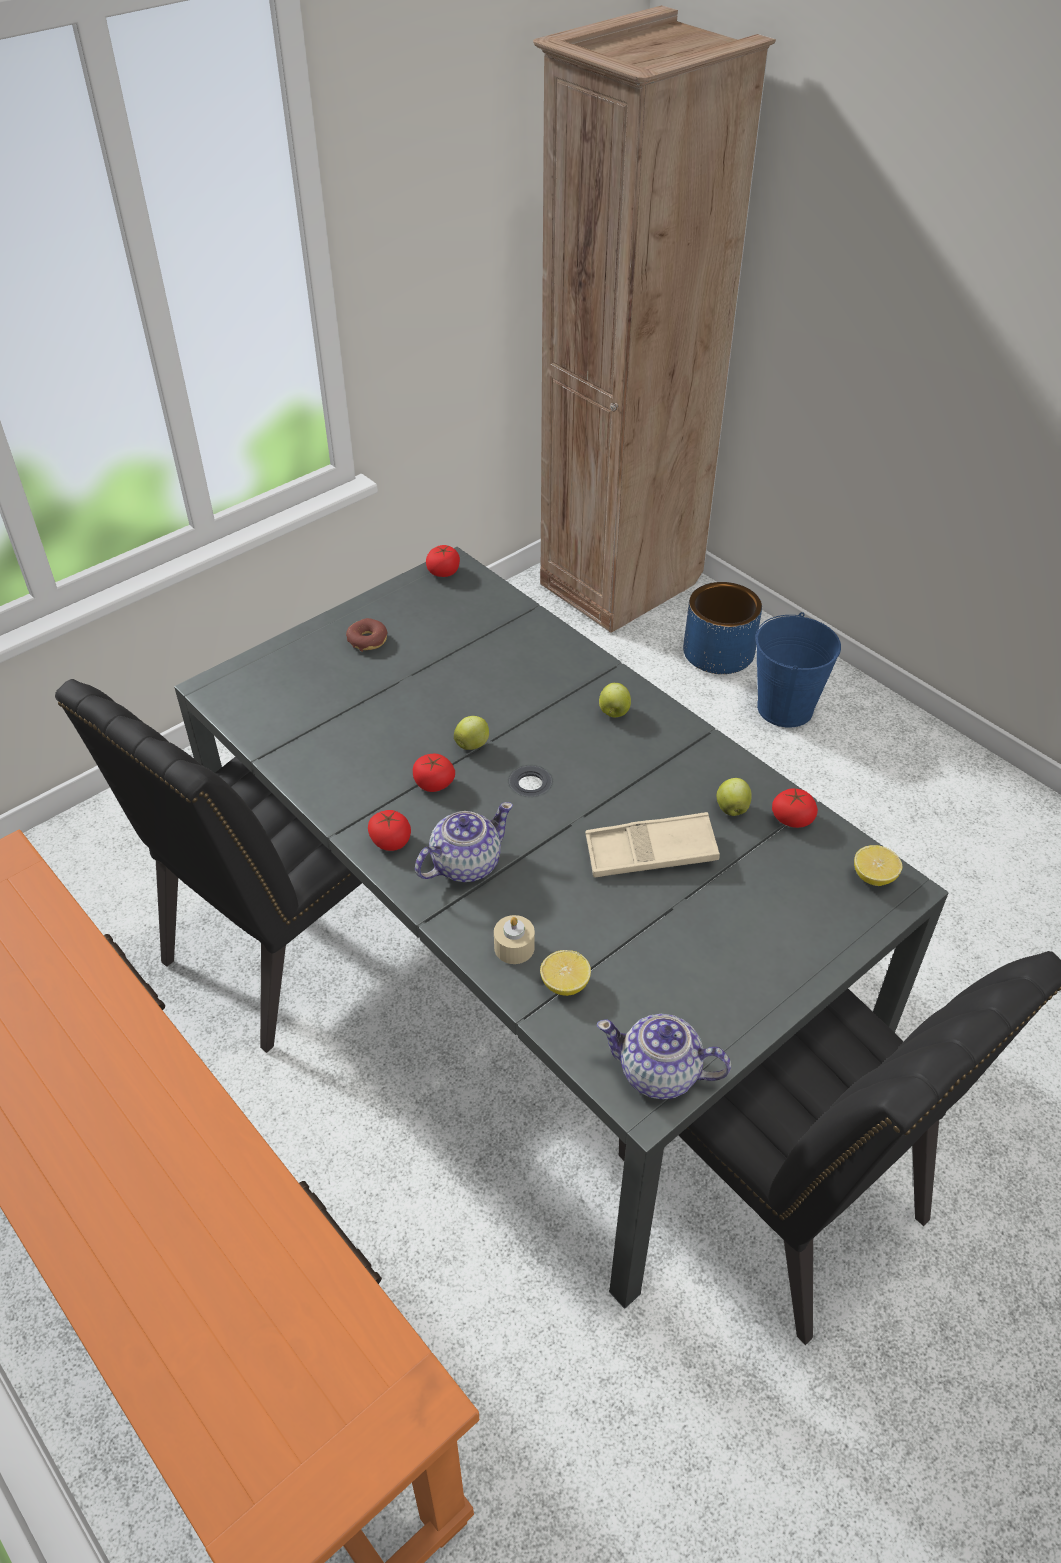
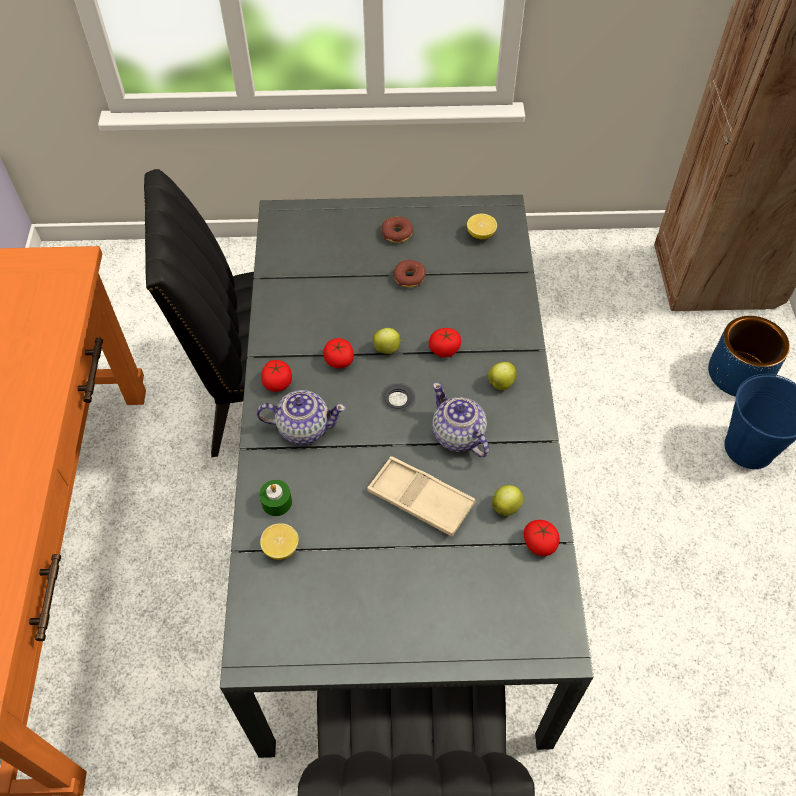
camera: 40 degrees right, 10 degrees up
tomato [426,545,460,577] -> tomato moved to [429,328,461,358]
beige candle [494,915,535,964] -> green candle [259,480,292,516]
teapot [597,1013,731,1100] -> teapot moved to [432,382,489,457]
lemon [854,845,902,886] -> lemon moved to [467,214,497,239]
none -> donut [393,260,426,288]

